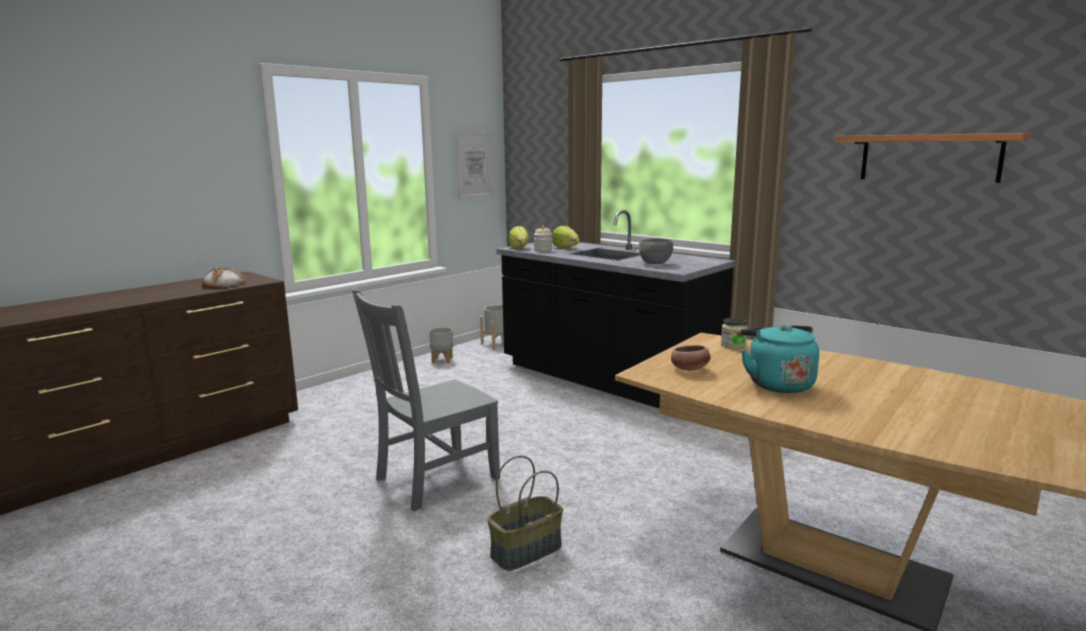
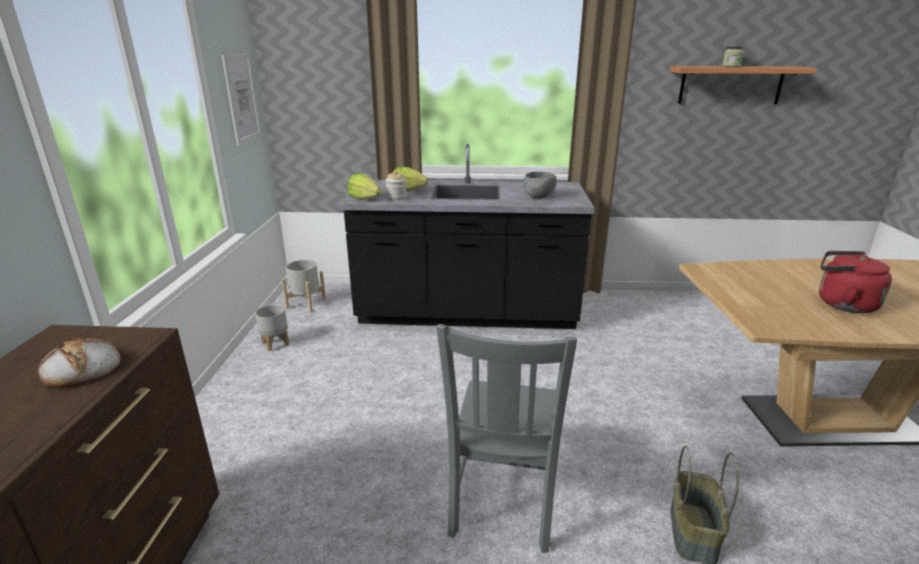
camera: 40 degrees left, 10 degrees up
bowl [671,345,711,371] -> none
jar [721,318,747,349] -> jar moved to [722,46,744,67]
turquoise kettle [741,324,819,393] -> red kettle [819,251,892,313]

